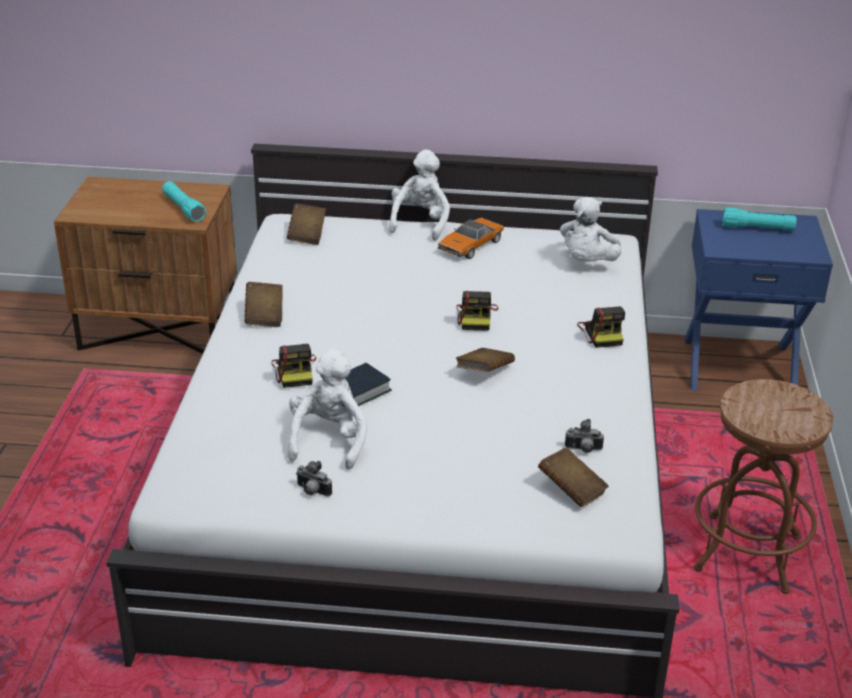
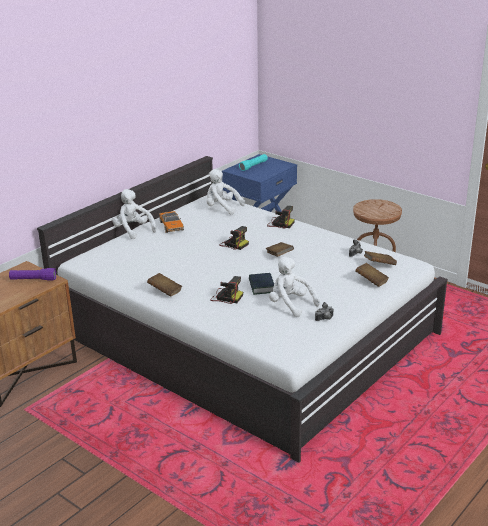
camera: 55 degrees left, 5 degrees down
turquoise flashlight [162,181,206,222] -> purple flashlight [9,268,56,280]
brown book [287,203,326,245] -> brown book moved to [355,263,389,287]
white plush toy [560,197,621,262] -> white plush toy turned 150 degrees clockwise [207,169,245,214]

